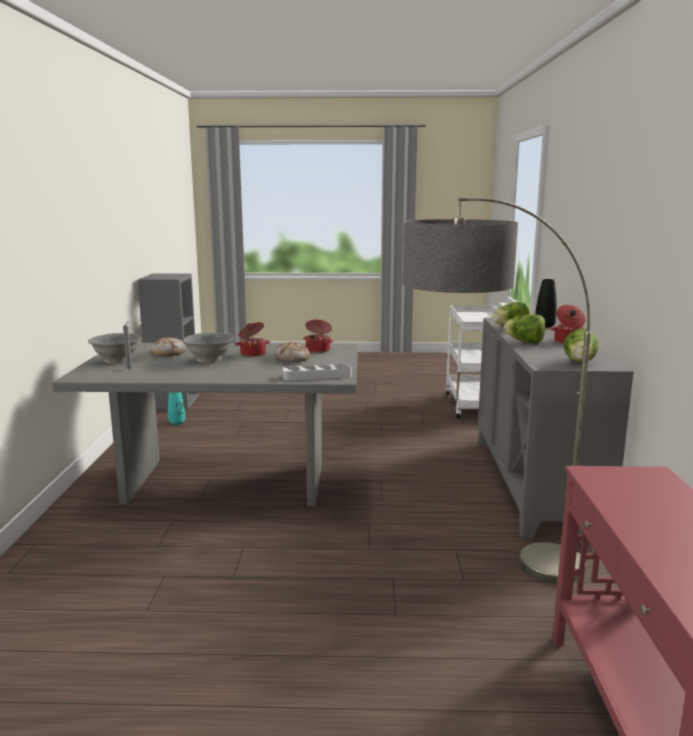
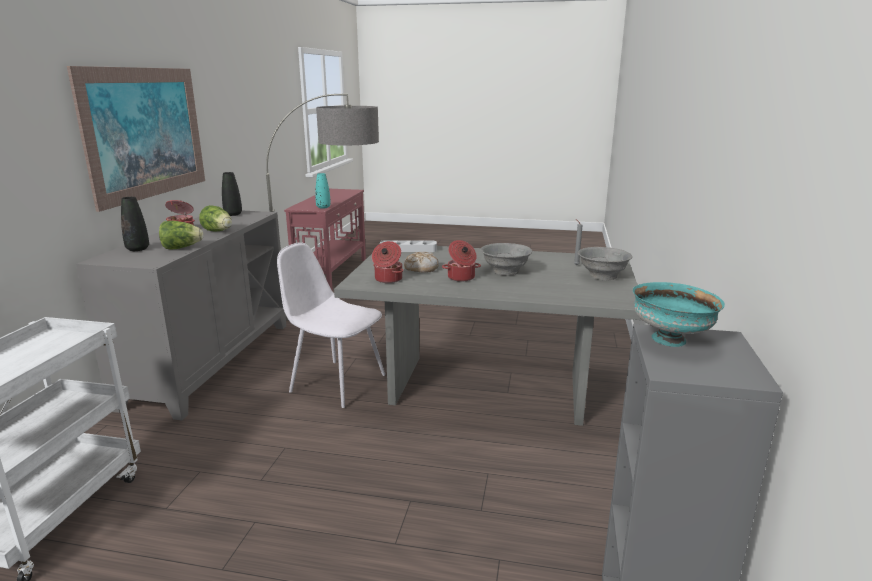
camera: 170 degrees left, 5 degrees up
bread [151,337,185,356] -> none
turquoise vase [168,392,185,425] -> turquoise vase moved to [315,173,331,208]
lettuce [564,329,598,362] -> black vase [222,172,242,216]
none -> picture [67,66,205,212]
none -> white chair [277,242,385,408]
none -> turquoise bowl [633,282,725,347]

